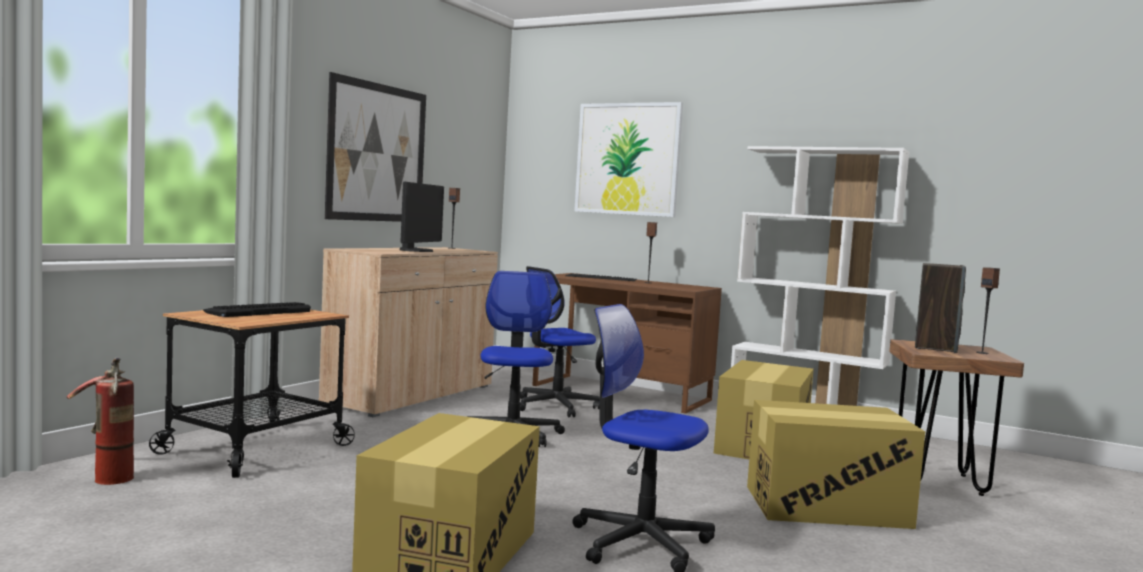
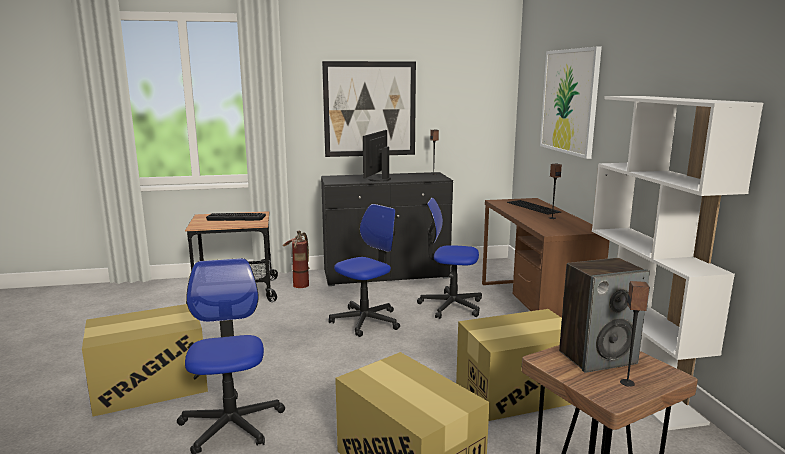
camera: 50 degrees right, 10 degrees up
fire extinguisher [67,358,134,485] -> fire extinguisher moved to [283,230,309,288]
beige cabinet [319,247,498,417] -> black cabinet [321,172,453,286]
monitor [400,182,444,252] -> monitor turned 135 degrees clockwise [363,130,391,182]

